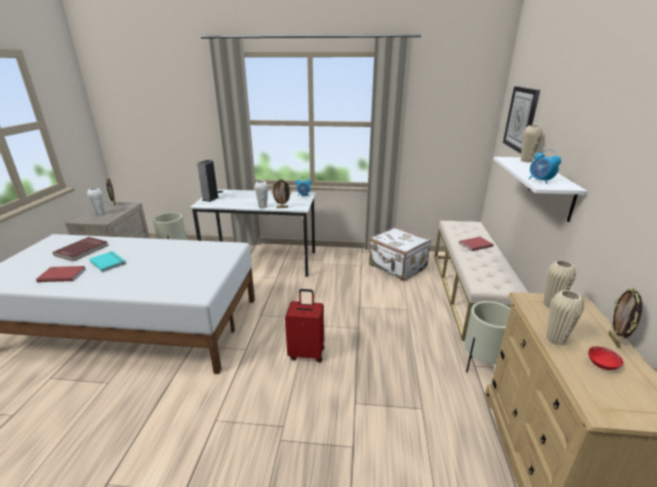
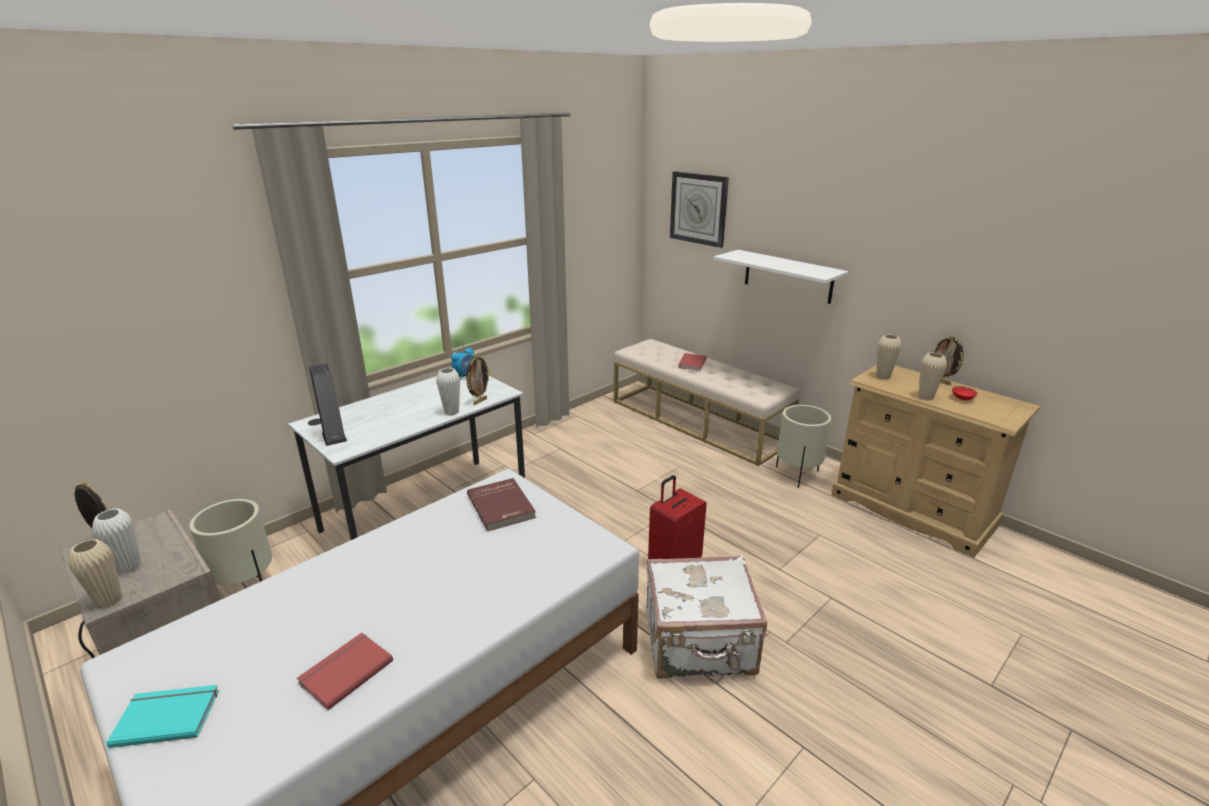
camera: 50 degrees left, 0 degrees up
red book [53,237,108,261] -> red book moved to [467,478,536,531]
turquoise book [89,251,126,272] -> turquoise book moved to [107,685,219,748]
white suitcase [369,227,431,281] -> white suitcase moved to [646,555,767,679]
beige vase [521,125,543,162] -> beige vase moved to [68,539,122,609]
alarm clock [529,149,561,184] -> none

